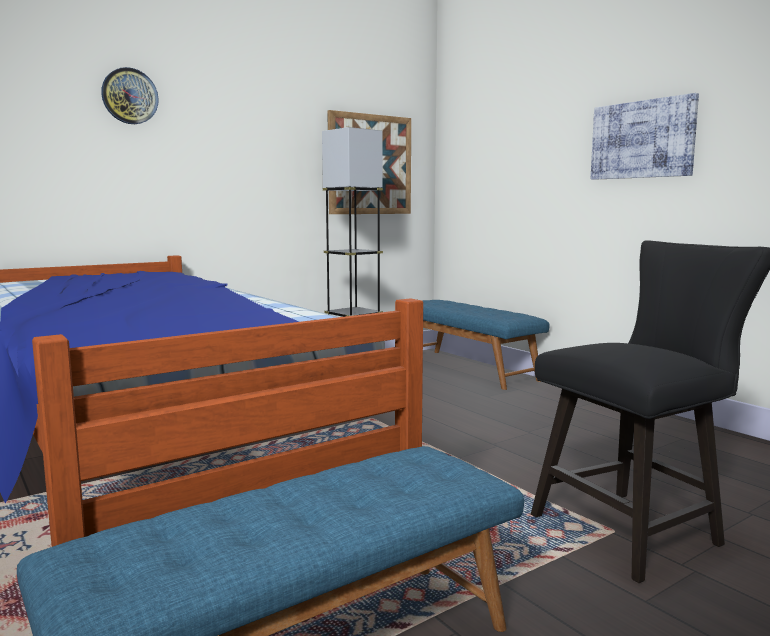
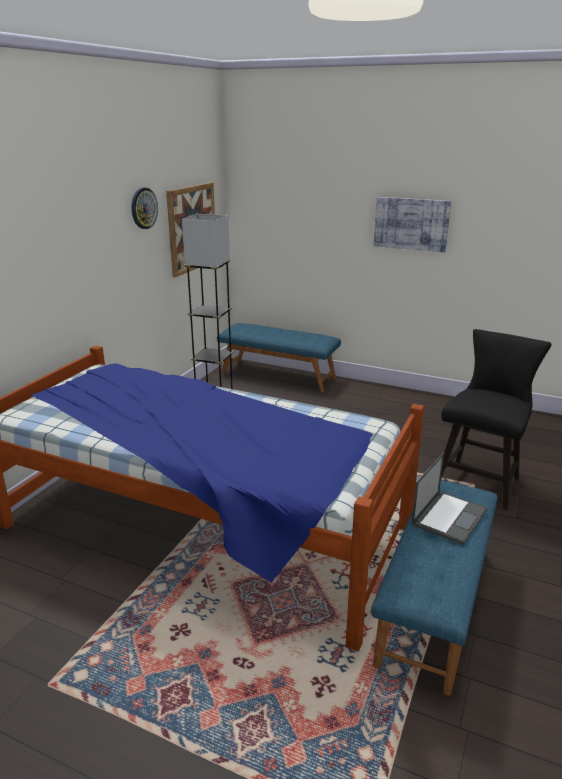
camera: 30 degrees left, 15 degrees up
wall clock [101,67,159,124] -> wall clock moved to [132,187,158,229]
none -> laptop [411,452,488,545]

